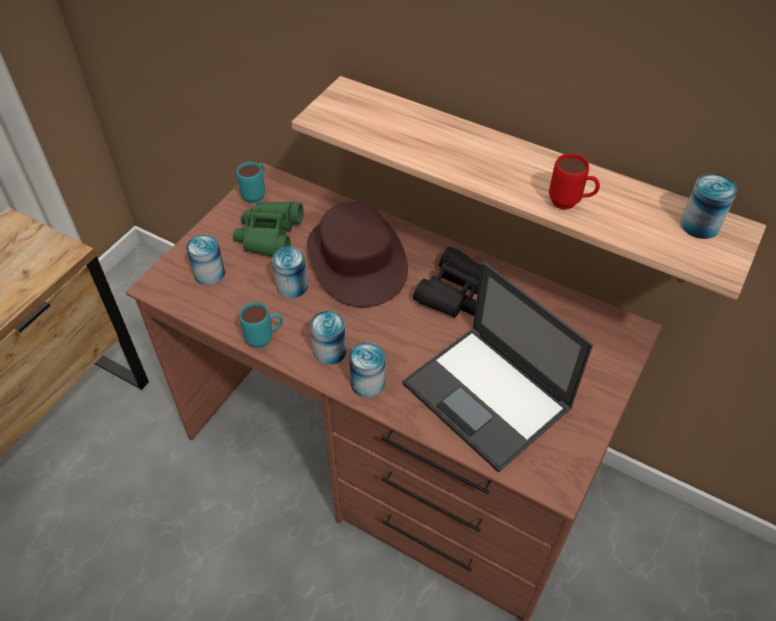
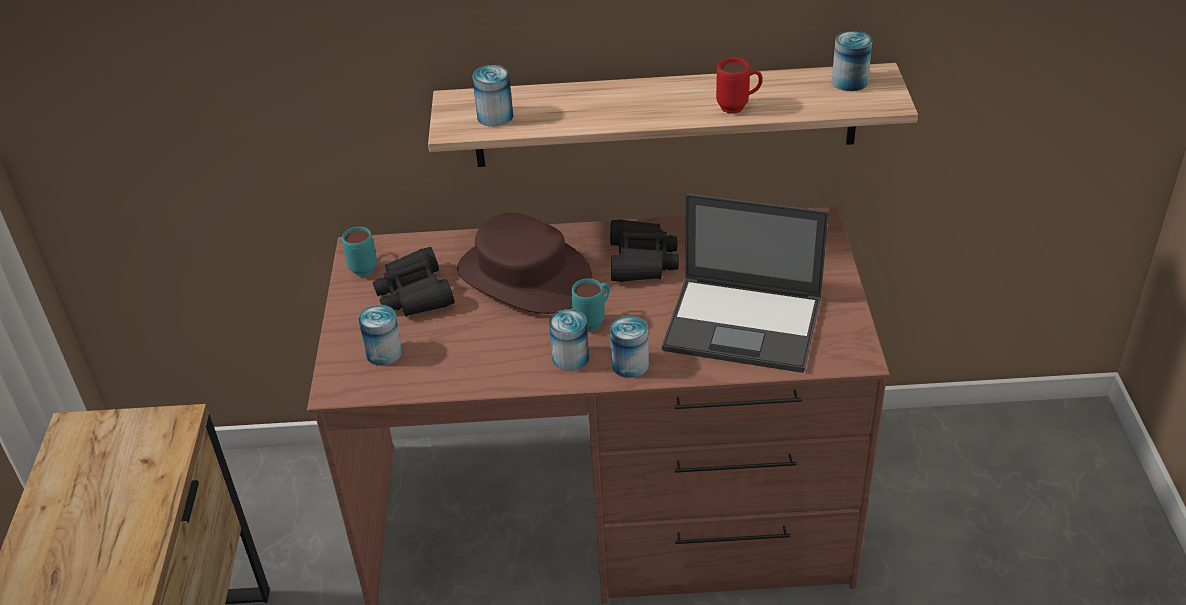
camera: 30 degrees left, 10 degrees down
green binoculars [233,201,304,257] -> black binoculars [373,247,455,317]
turquoise mug [239,302,283,348] -> turquoise mug moved to [571,279,610,331]
can [272,247,308,298] -> can moved to [472,65,513,127]

